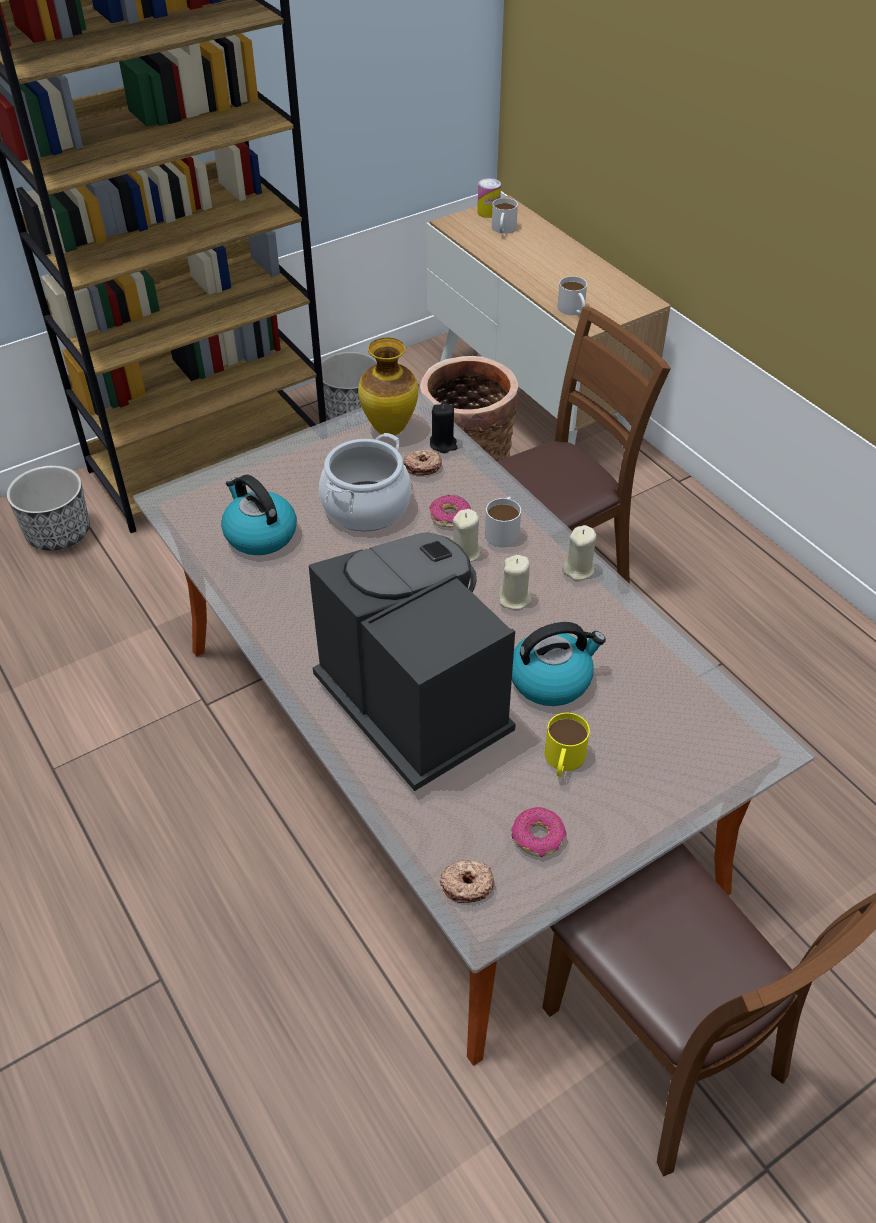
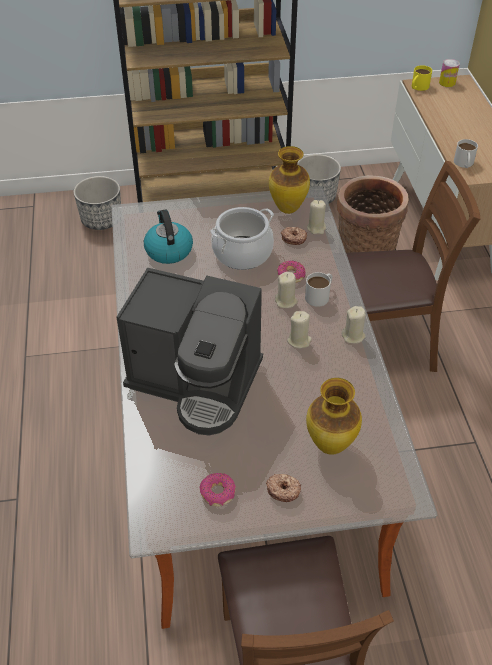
camera: 25 degrees right, 0 degrees up
coffee machine [309,532,516,791] -> coffee machine turned 120 degrees clockwise [117,268,263,436]
black candle [430,403,457,453] -> beige candle [307,200,326,234]
donut [440,861,494,903] -> donut moved to [266,474,301,502]
white mug [492,198,518,234] -> none
kettle [512,622,606,706] -> none
yellow mug [545,713,590,777] -> yellow mug moved to [412,65,432,91]
none -> vase [306,378,362,455]

